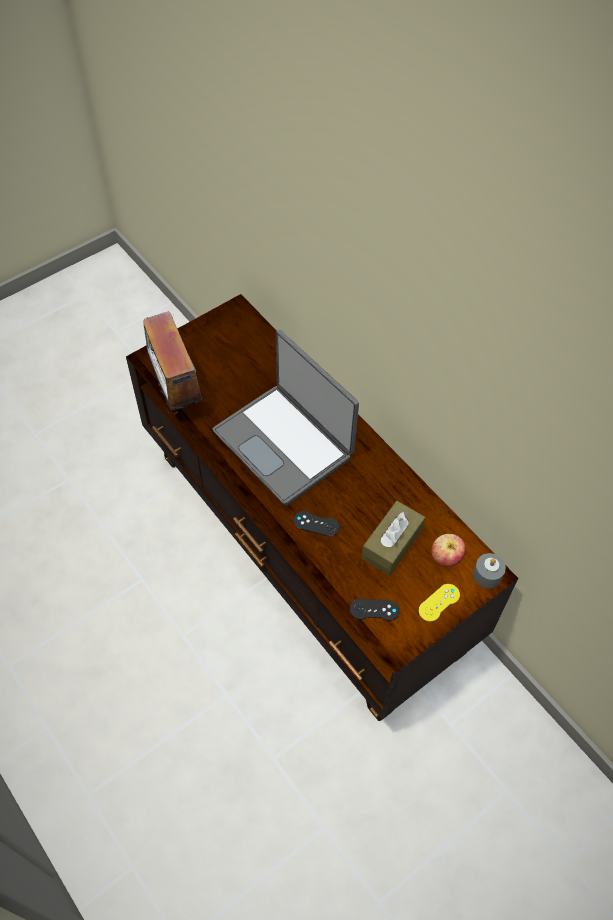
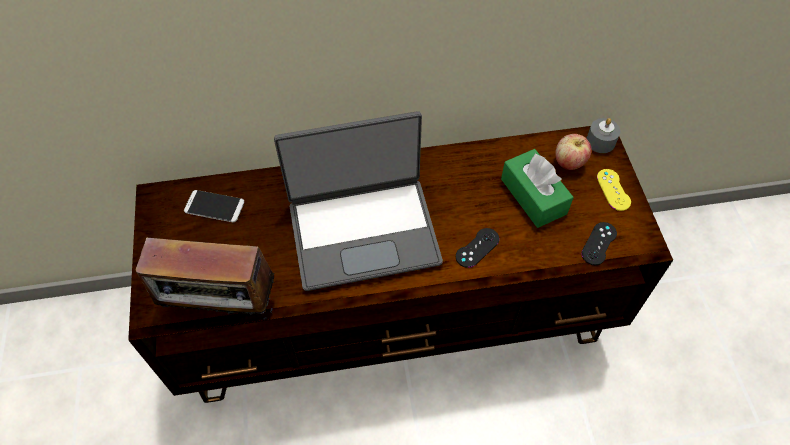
camera: 60 degrees left, 0 degrees up
brown tissue box [362,501,425,576] -> green tissue box [501,149,574,228]
none -> phone [184,190,244,222]

